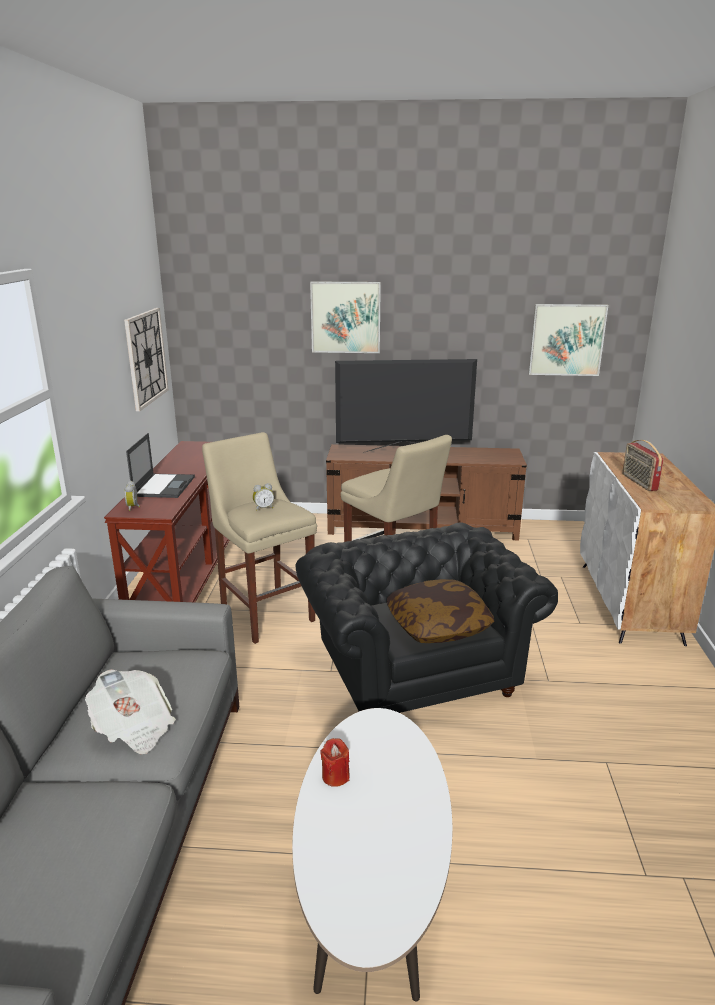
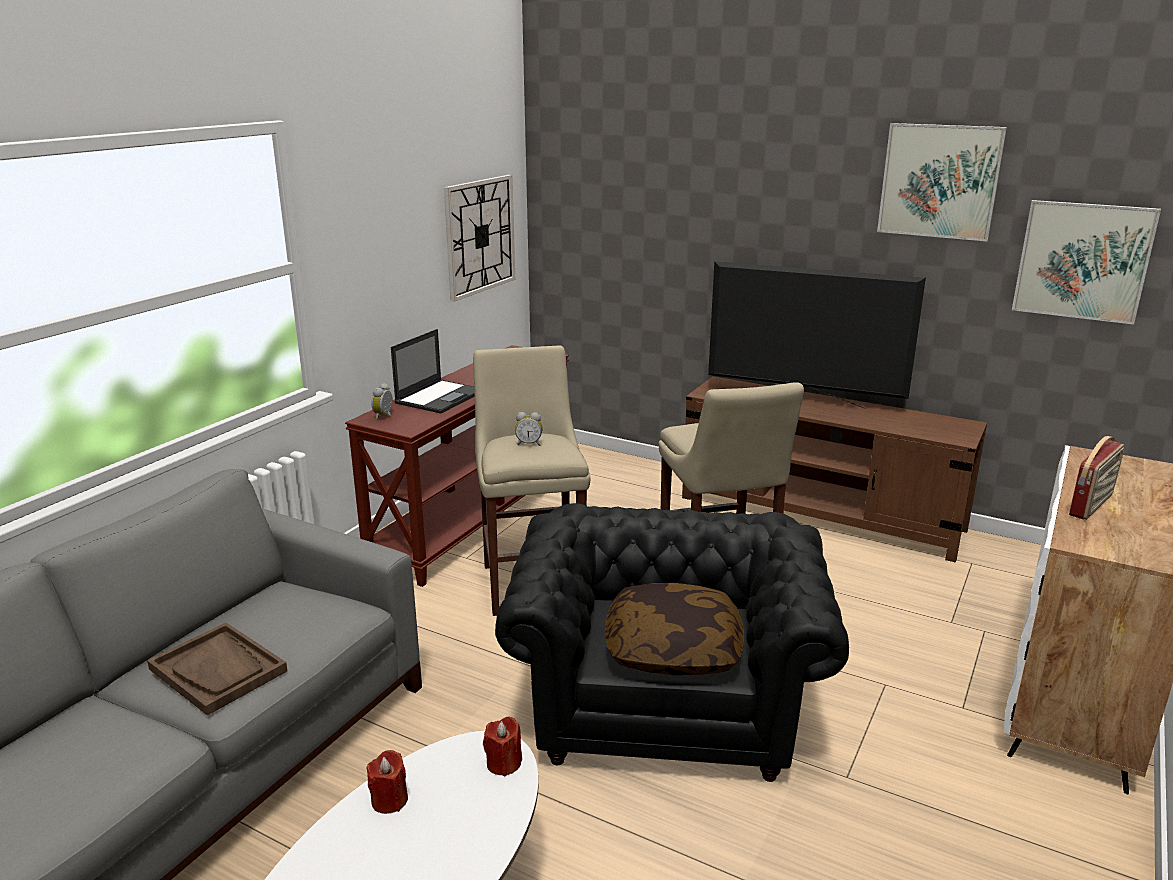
camera: 25 degrees right, 0 degrees up
newspaper [85,669,176,754] -> brown tray [147,623,288,715]
picture [310,281,381,353] -> picture moved to [877,123,1007,241]
radio [622,440,664,491] -> radio turned 150 degrees counterclockwise [1069,436,1125,520]
none -> red candle [483,717,522,776]

